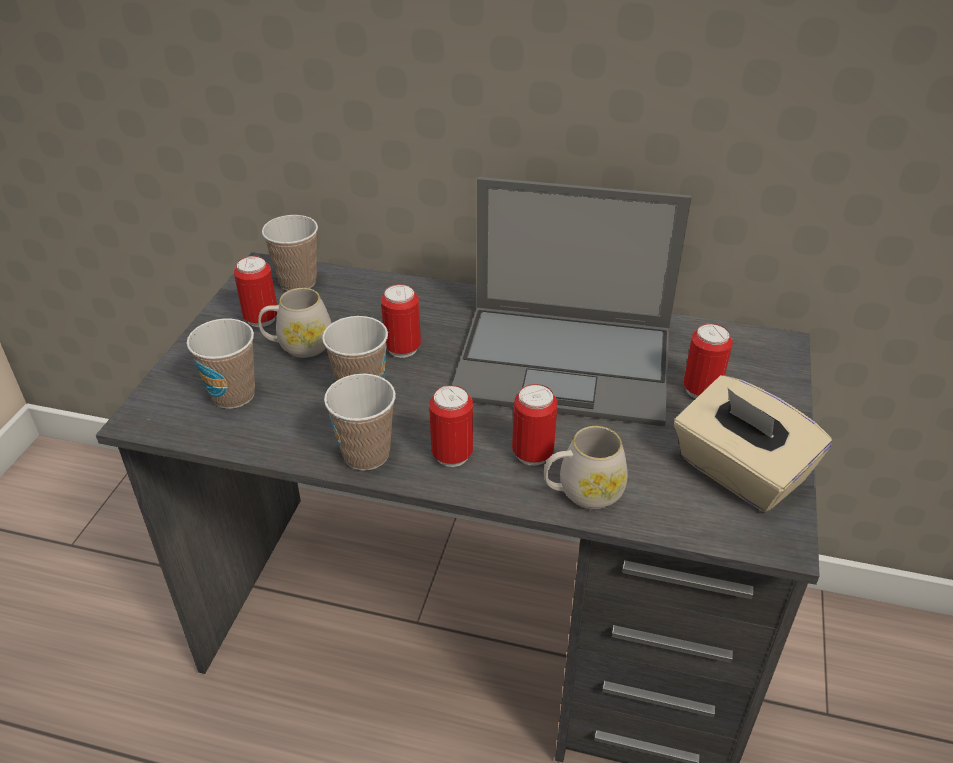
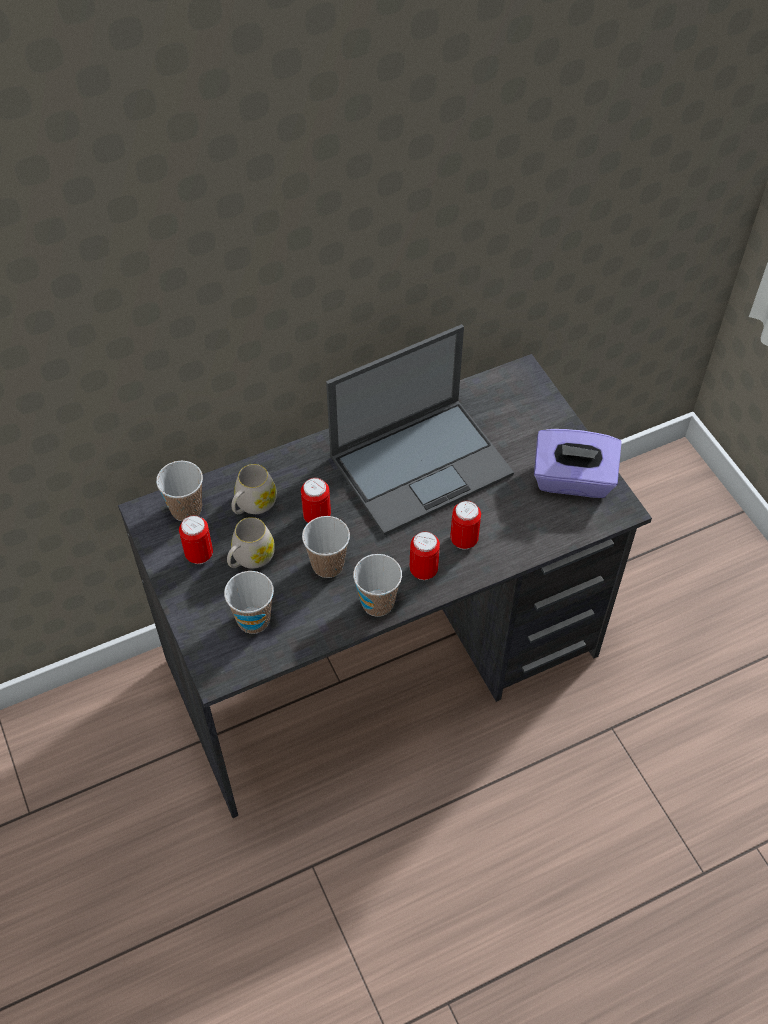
camera: 40 degrees left, 15 degrees up
white mug [544,426,628,509] -> white mug moved to [231,464,277,514]
beige tissue box [674,375,832,512] -> purple tissue box [534,429,622,498]
can [683,323,733,399] -> none

